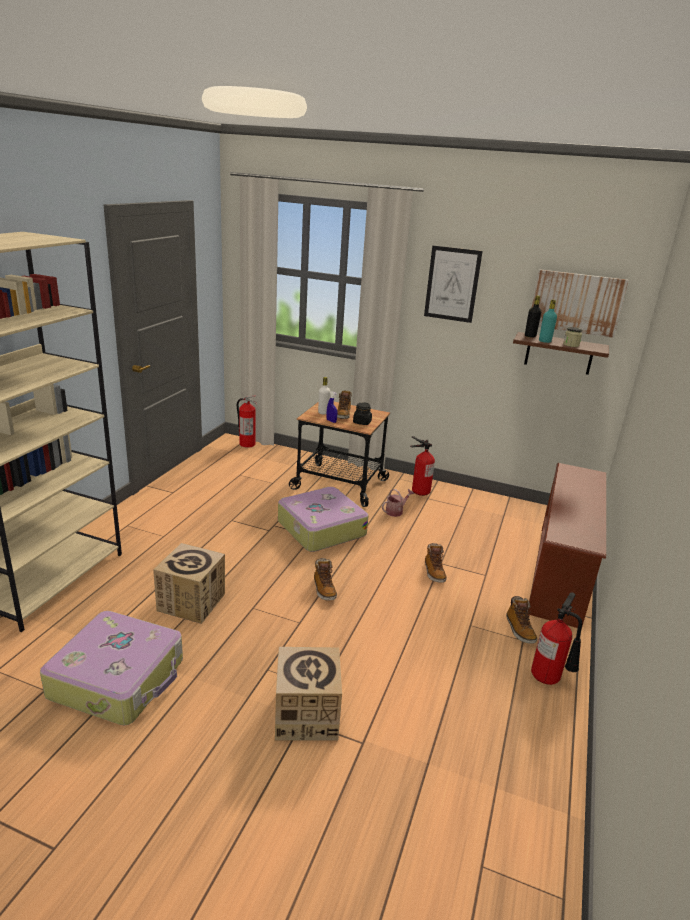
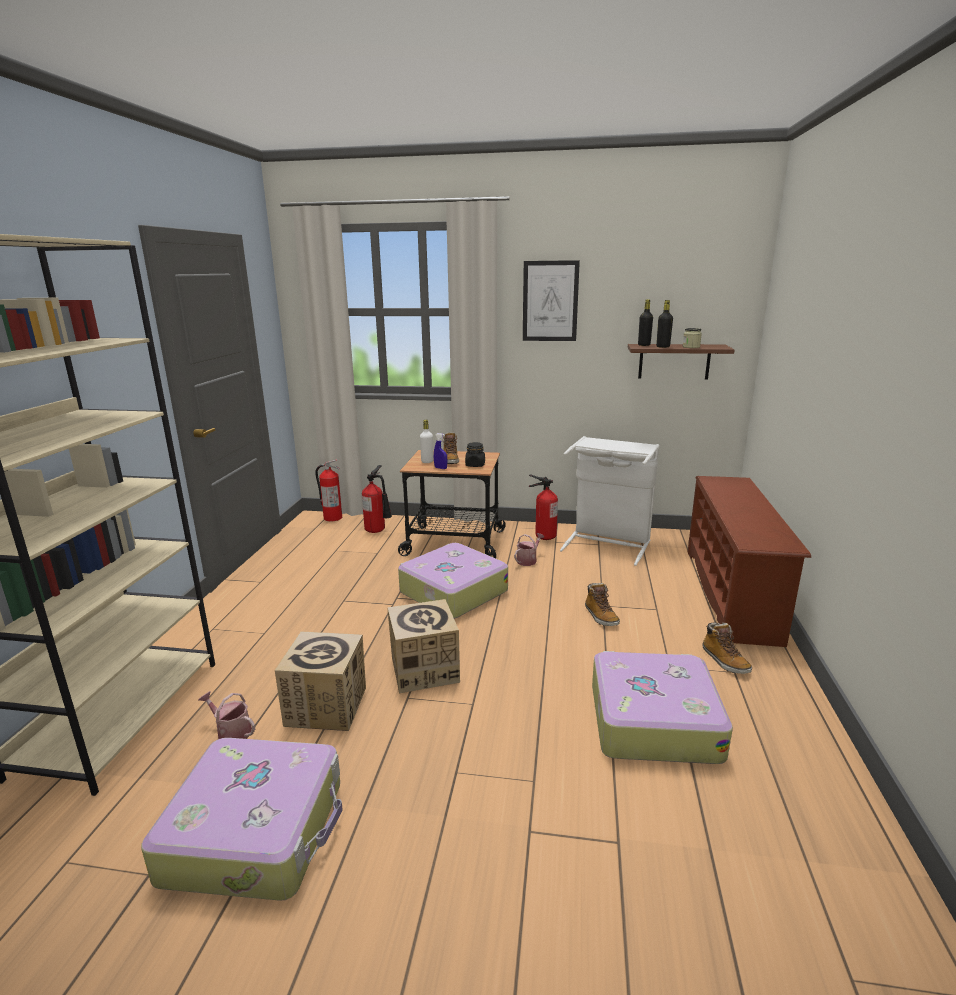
camera: 10 degrees left, 5 degrees down
cardboard box [275,647,342,741] -> cardboard box moved to [387,599,460,693]
boot [314,558,337,601] -> none
fire extinguisher [531,592,582,685] -> fire extinguisher moved to [362,465,392,533]
picture [532,269,629,338] -> none
turquoise bottle [539,300,557,343] -> black bottle [656,300,673,348]
none -> watering can [198,691,255,739]
none -> white laundry basket [560,436,659,566]
none -> suitcase [592,651,733,764]

